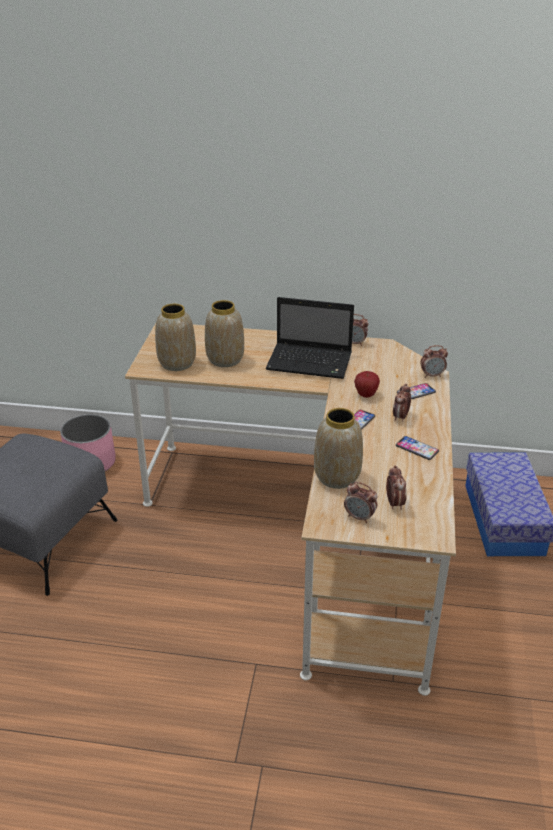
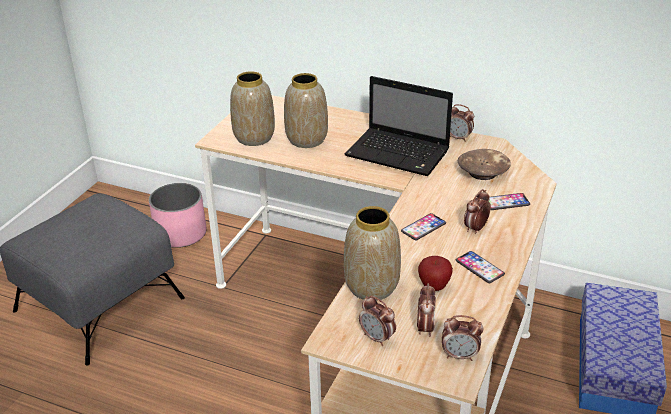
camera: 15 degrees right, 0 degrees up
apple [354,371,380,398] -> apple moved to [418,256,453,291]
alarm clock [420,345,448,378] -> alarm clock moved to [442,315,483,361]
none -> brown bowl [458,149,511,180]

